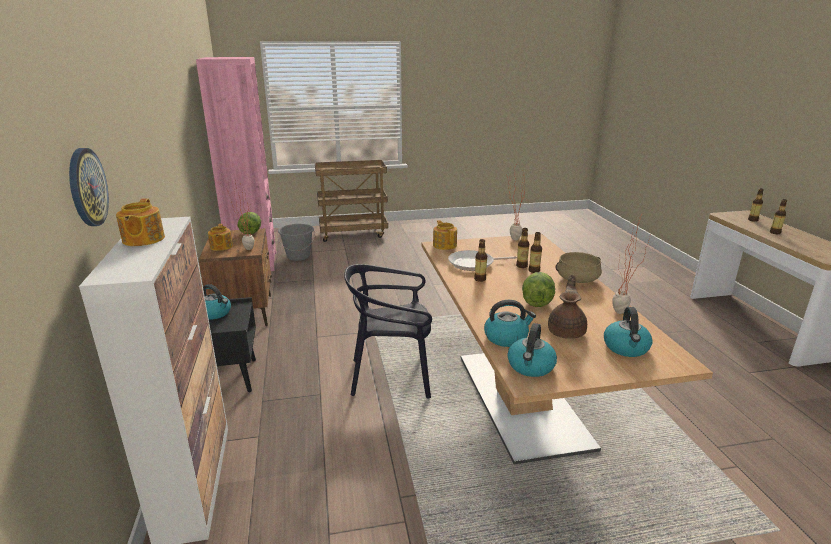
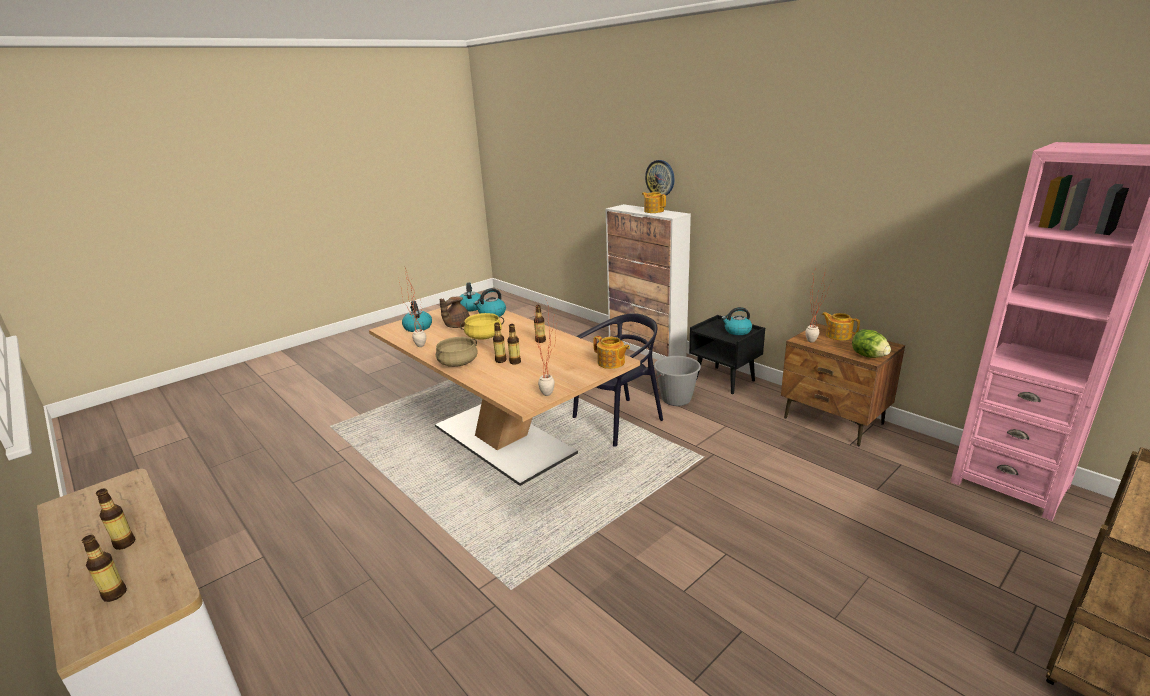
camera: 150 degrees right, 0 degrees up
grey bucket [277,224,315,261] -> grey bucket moved to [654,356,701,406]
frying pan [448,250,517,271] -> none
lettuce [522,272,555,307] -> yellow cooking pot [460,313,504,340]
brown teapot [548,275,587,339] -> brown teapot turned 45 degrees clockwise [440,296,470,328]

